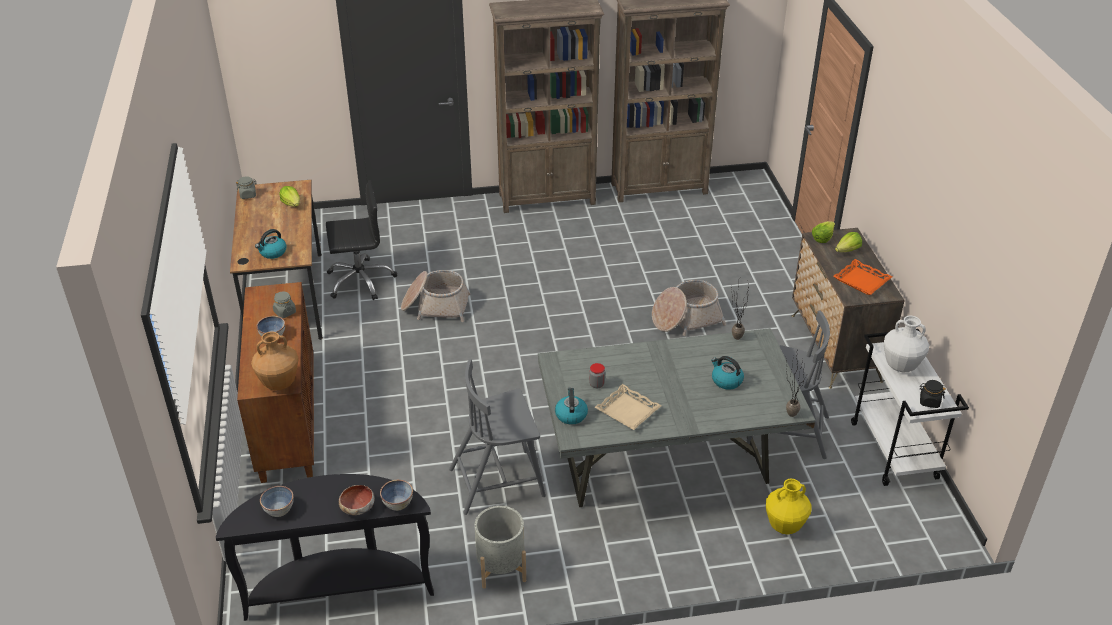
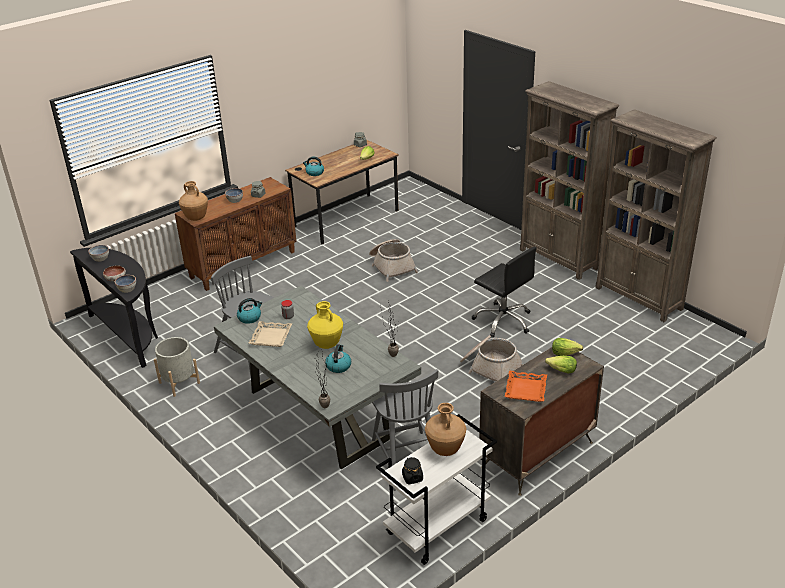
camera: 60 degrees right, 5 degrees down
black office chair [326,180,397,300] -> black office chair moved to [472,247,536,338]
yellow vase [766,479,811,535] -> yellow vase moved to [307,301,343,349]
white vase [884,316,930,372] -> brown vase [425,403,466,456]

